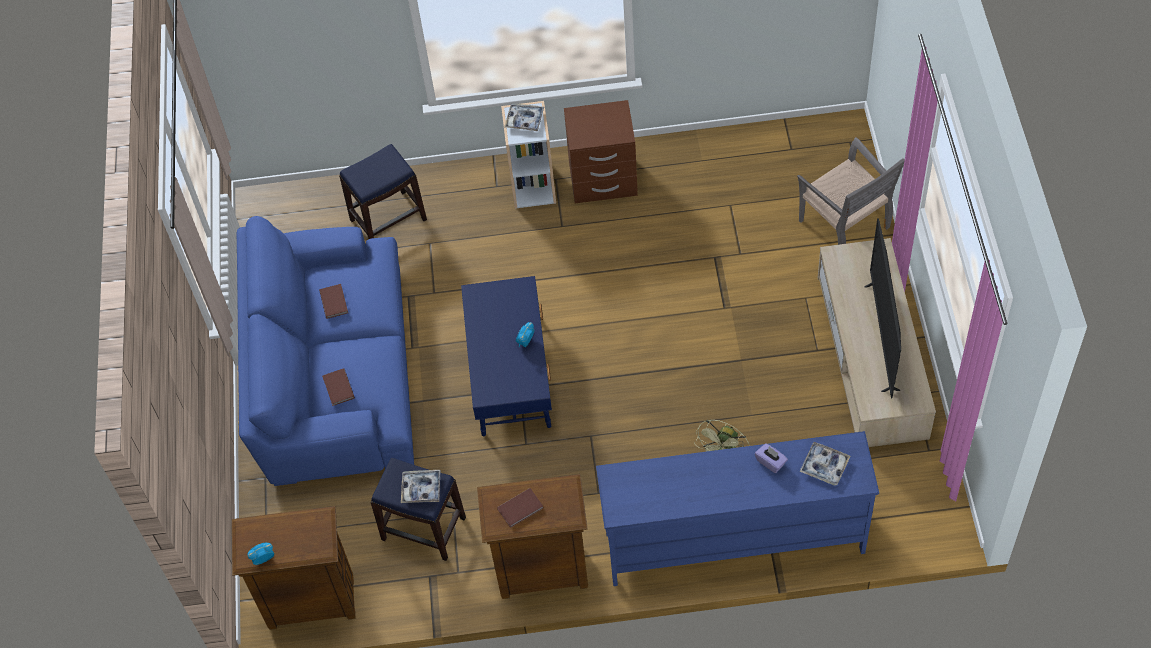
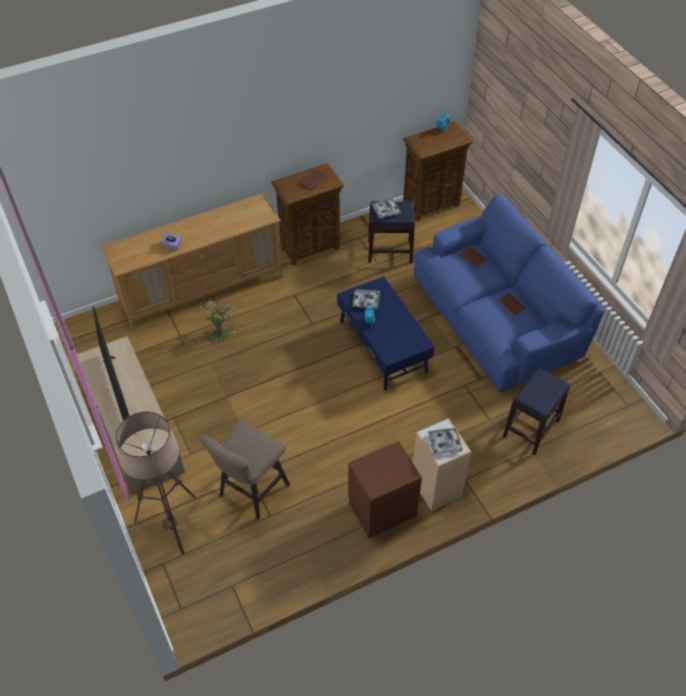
camera: 155 degrees right, 5 degrees down
blue dresser [596,431,879,586] -> brown dresser [101,193,282,332]
grey armchair [797,137,905,245] -> floor lamp [116,412,196,555]
tray [799,442,851,486] -> tray moved to [352,289,380,309]
none -> beige stool [199,420,290,520]

